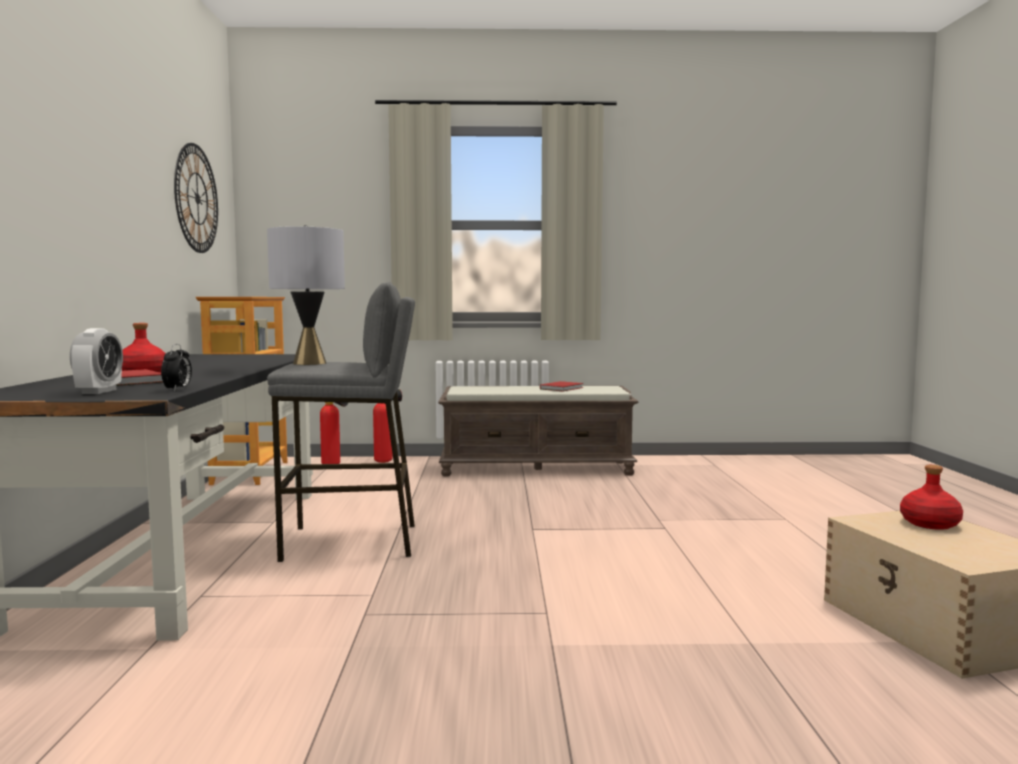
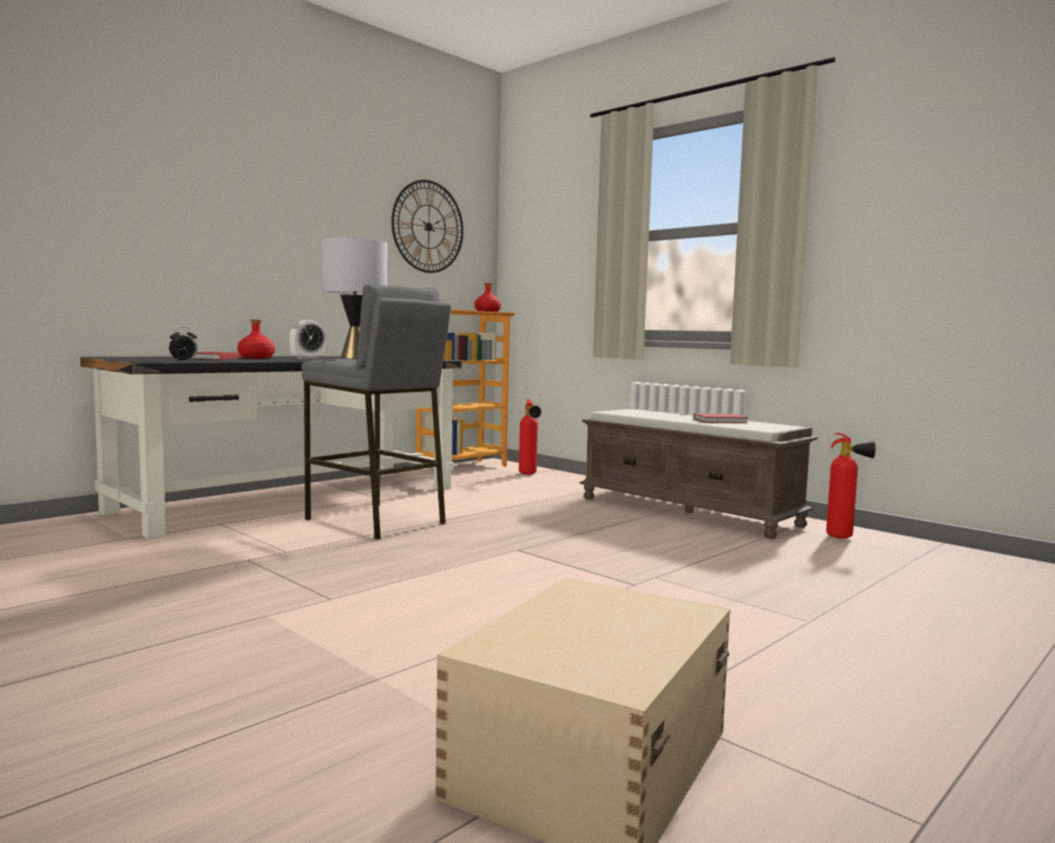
camera: 45 degrees right, 0 degrees up
alarm clock [70,328,123,394] -> alarm clock moved to [289,320,326,359]
fire extinguisher [373,389,402,463] -> fire extinguisher moved to [826,433,876,539]
red bottle [900,465,963,530] -> red bottle moved to [474,283,501,312]

